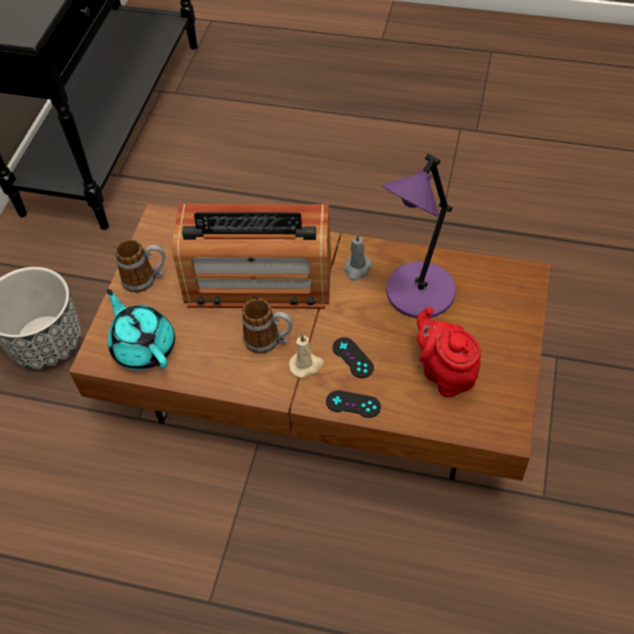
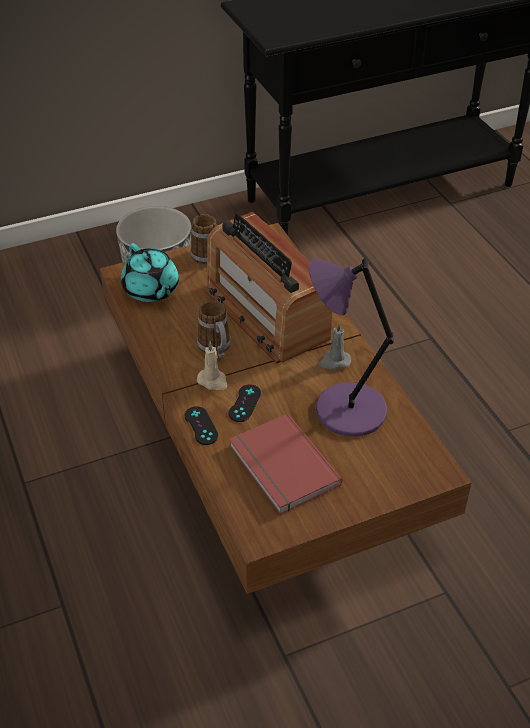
camera: 50 degrees right, 10 degrees down
turquoise teapot [106,289,175,370] -> turquoise teapot turned 135 degrees clockwise [121,243,179,302]
red teapot [417,307,481,397] -> red book [229,414,342,514]

